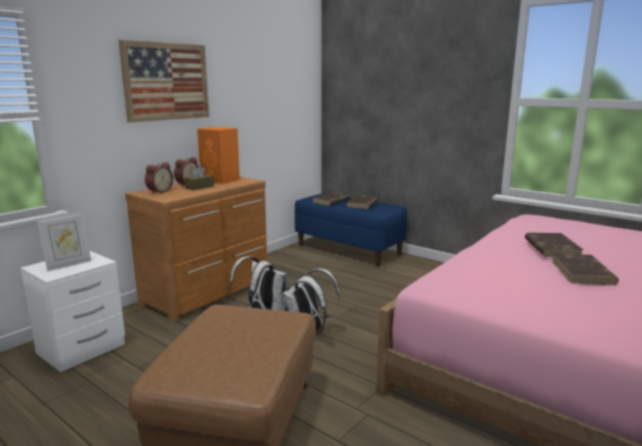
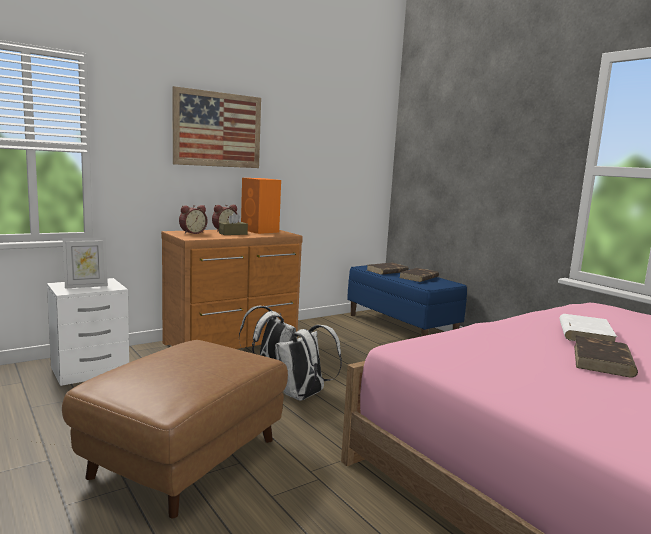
camera: 15 degrees right, 5 degrees down
brown book [525,232,583,257] -> white book [559,314,617,342]

